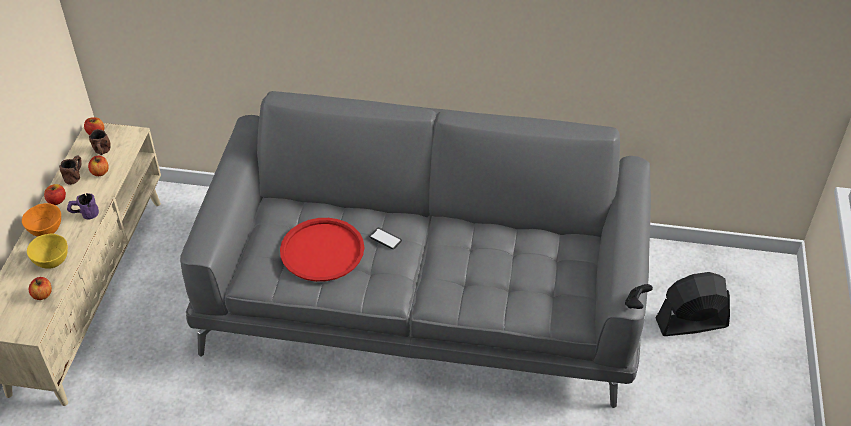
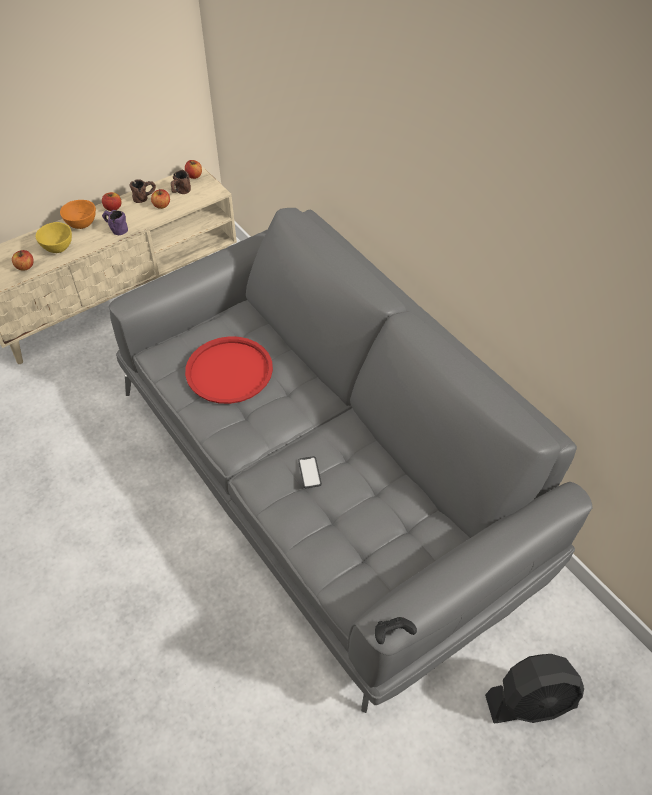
camera: 45 degrees right, 5 degrees up
phone [369,228,402,249] -> phone moved to [298,456,322,488]
black fan [656,272,730,336] -> black fan turned 135 degrees clockwise [485,654,584,723]

